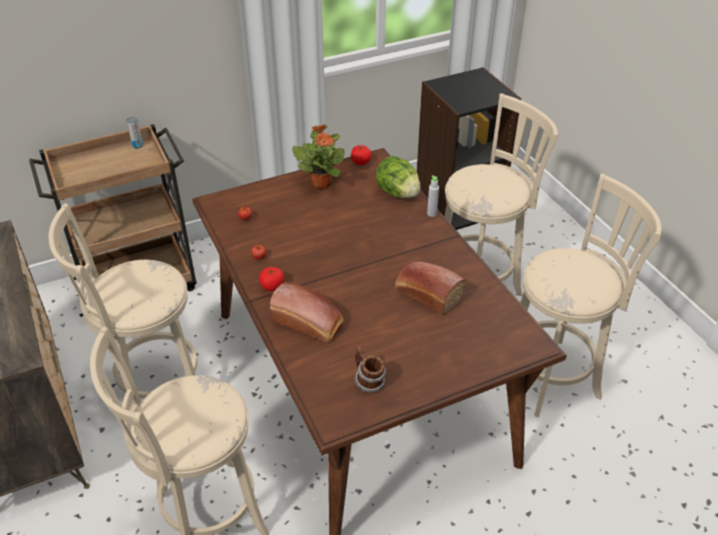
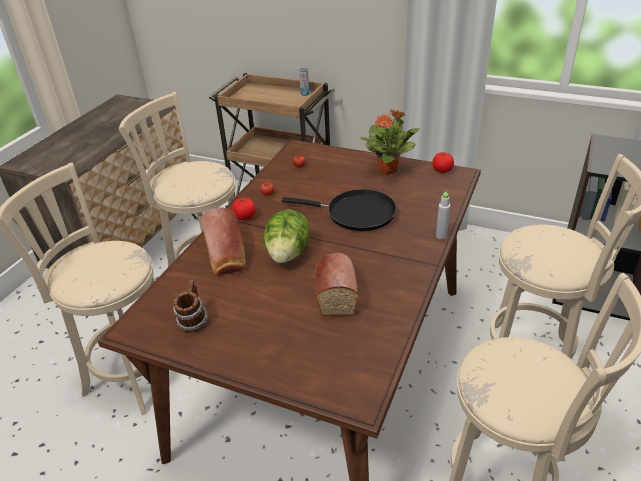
camera: 50 degrees right, 5 degrees down
lettuce [376,156,421,198] -> lettuce moved to [263,209,309,263]
none -> black frying pan [282,189,397,231]

